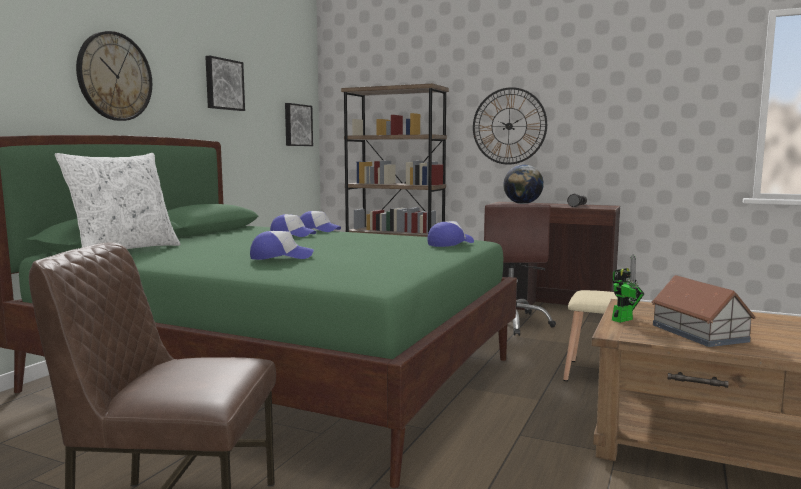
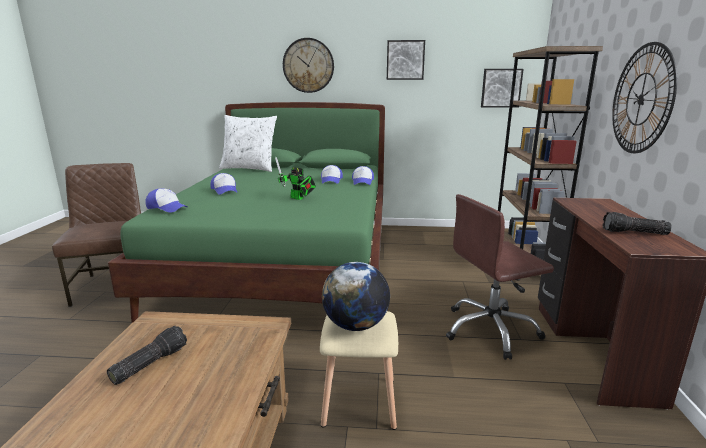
camera: 70 degrees right, 10 degrees up
cap [428,221,474,247] -> cap moved to [145,188,187,213]
globe [503,164,544,204] -> globe moved to [322,262,390,331]
toy robot [612,254,644,323] -> toy robot moved to [275,156,316,200]
toy house [651,275,756,347] -> flashlight [107,325,187,385]

